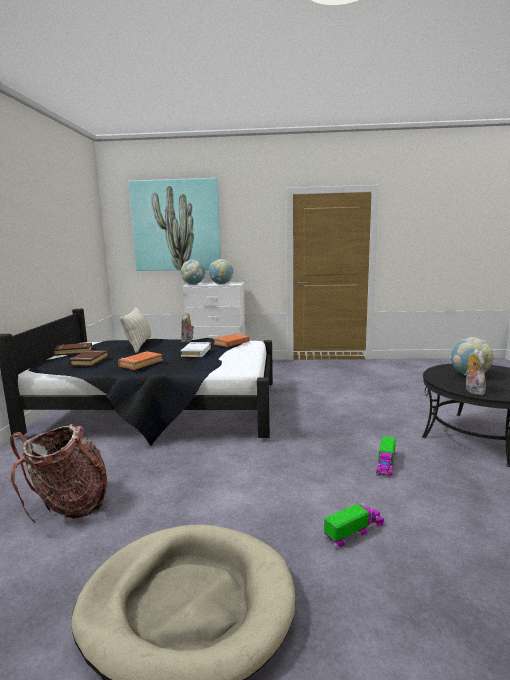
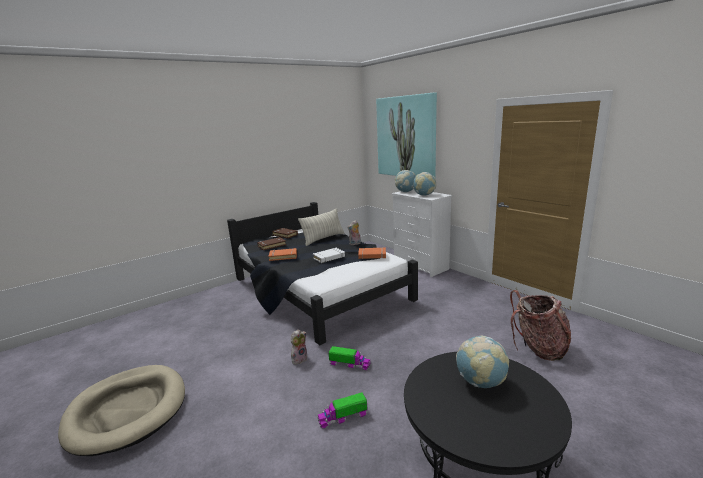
camera: 50 degrees right, 5 degrees up
backpack [10,424,107,524] -> backpack moved to [510,290,571,361]
toy truck [324,503,384,548] -> toy truck moved to [329,346,371,370]
plush toy [465,349,486,395] -> plush toy moved to [291,330,307,365]

